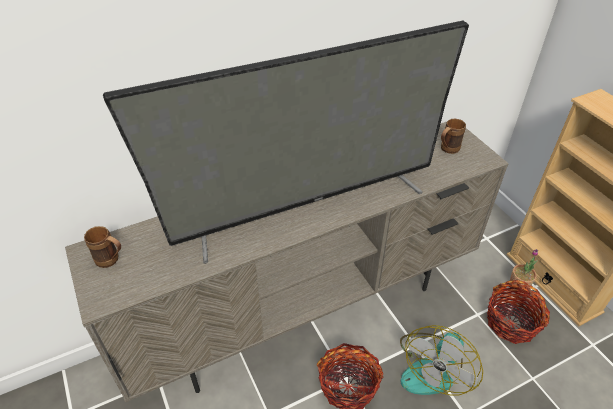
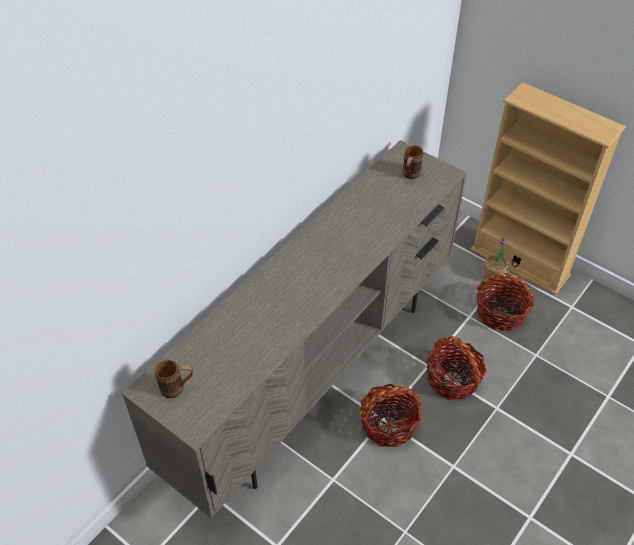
camera: 25 degrees left, 5 degrees up
television [103,20,469,264] -> none
fan [400,325,483,395] -> basket [427,336,486,400]

